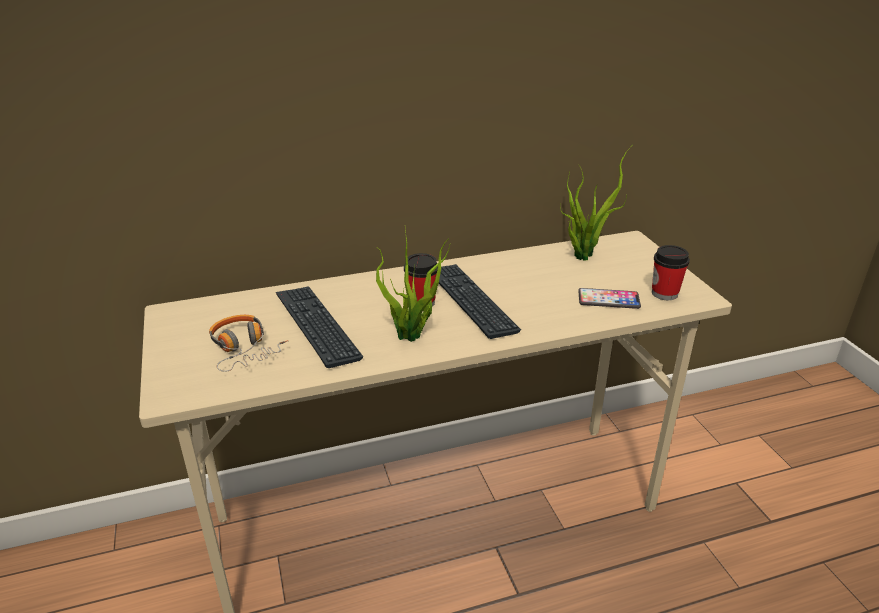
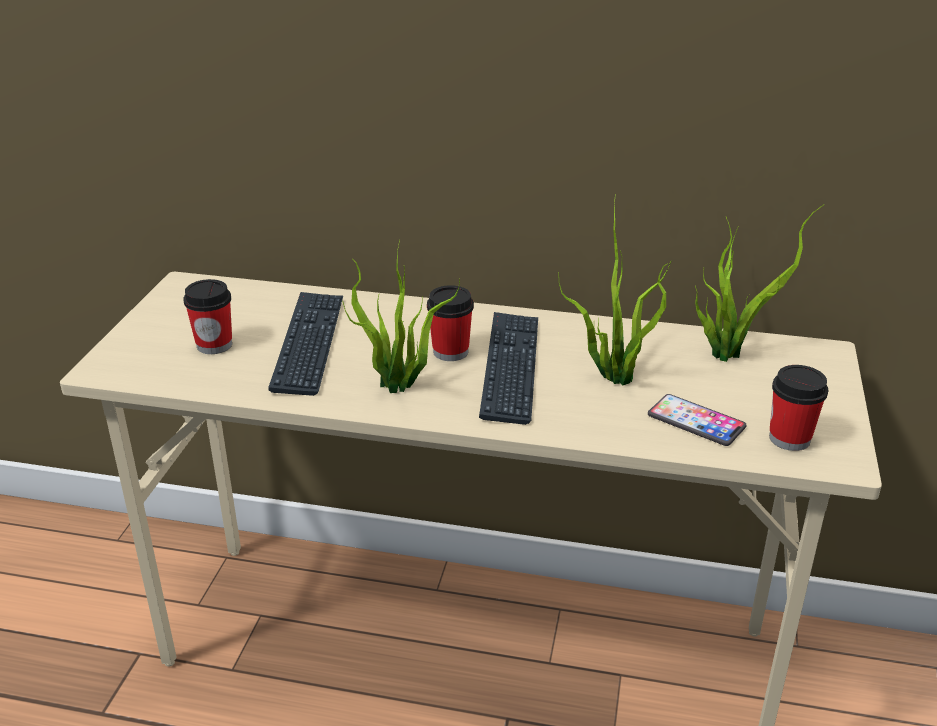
camera: 30 degrees right, 0 degrees up
headphones [209,315,288,372] -> cup [183,279,232,354]
none -> potted plant [558,194,671,385]

